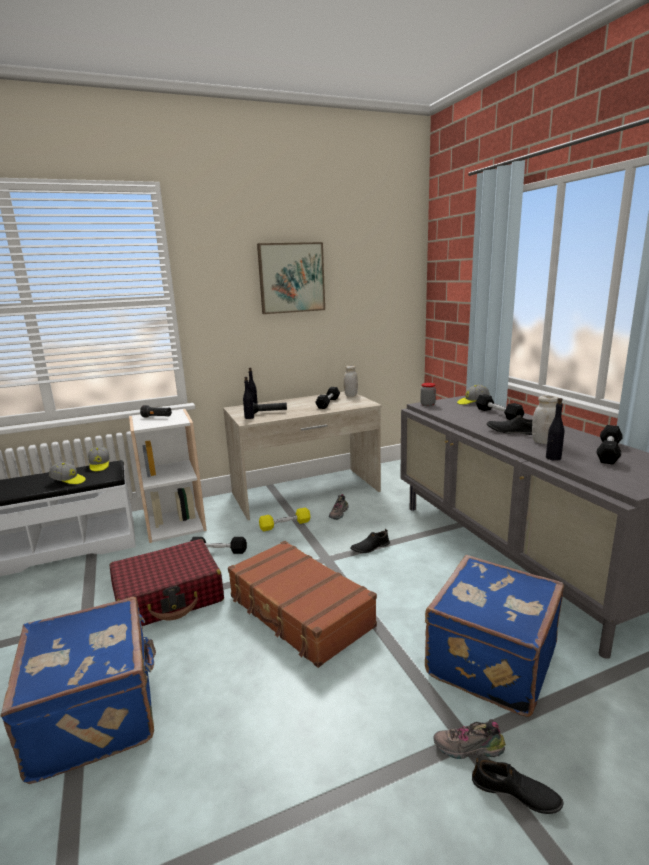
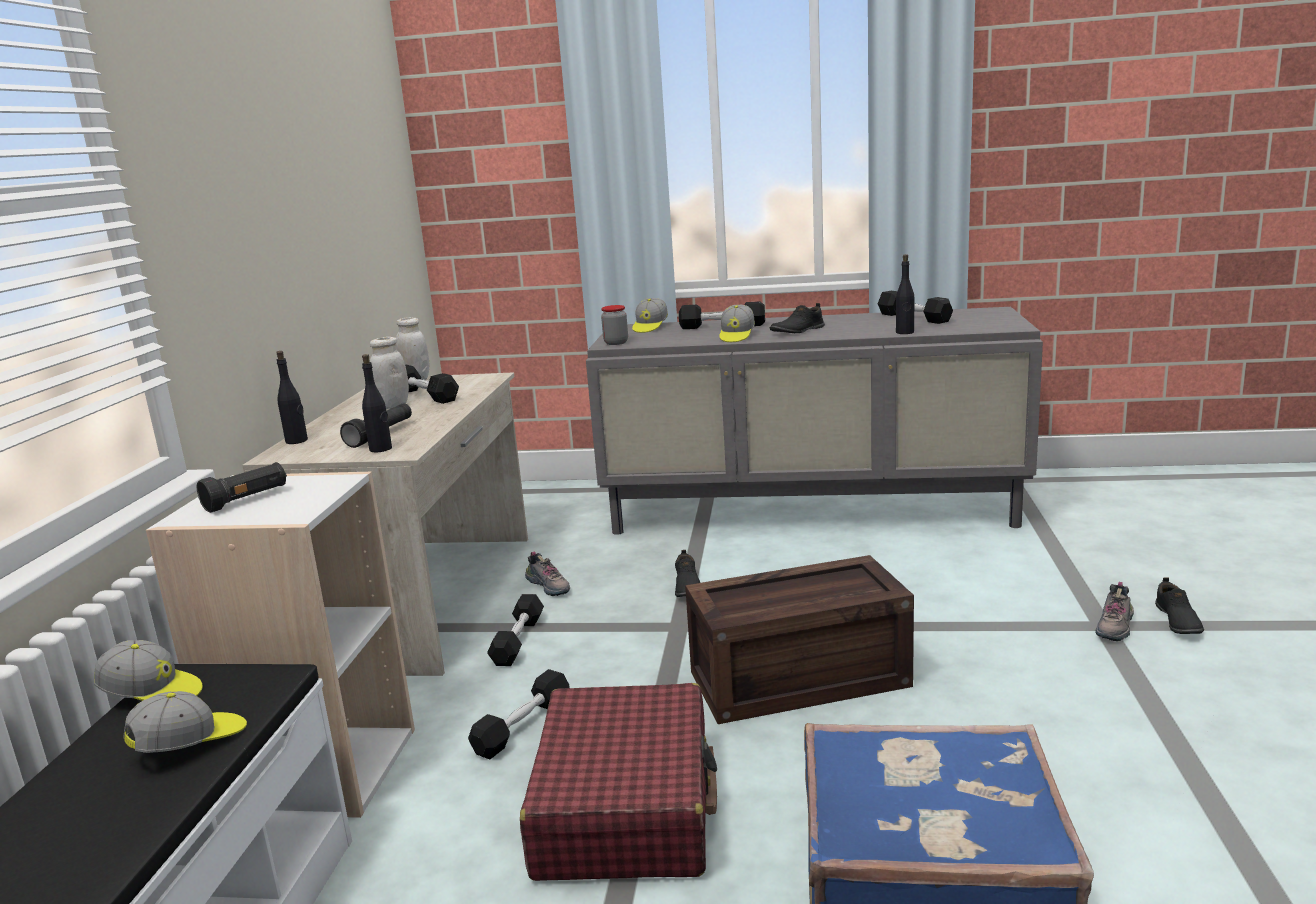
camera: 60 degrees left, 0 degrees up
brown suitcase [228,541,377,668] -> crate [685,555,914,724]
picture [257,242,325,314] -> none
yellow dumbbell [259,508,311,532] -> black dumbbell [487,594,544,666]
blue suitcase [425,555,564,717] -> none
black shoe [472,758,563,814] -> black shoe turned 135 degrees clockwise [1155,577,1204,634]
white jar [532,395,558,444] -> white jar moved to [370,337,409,409]
none -> cap [719,305,755,342]

